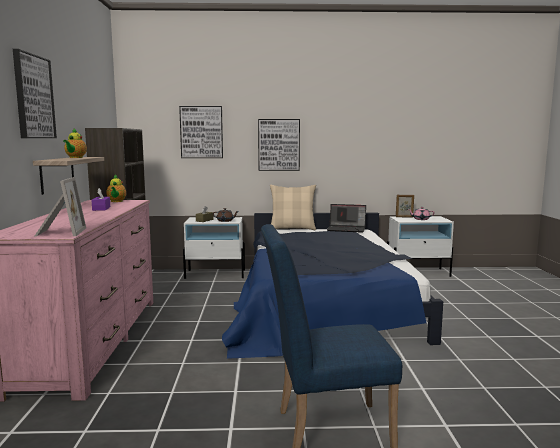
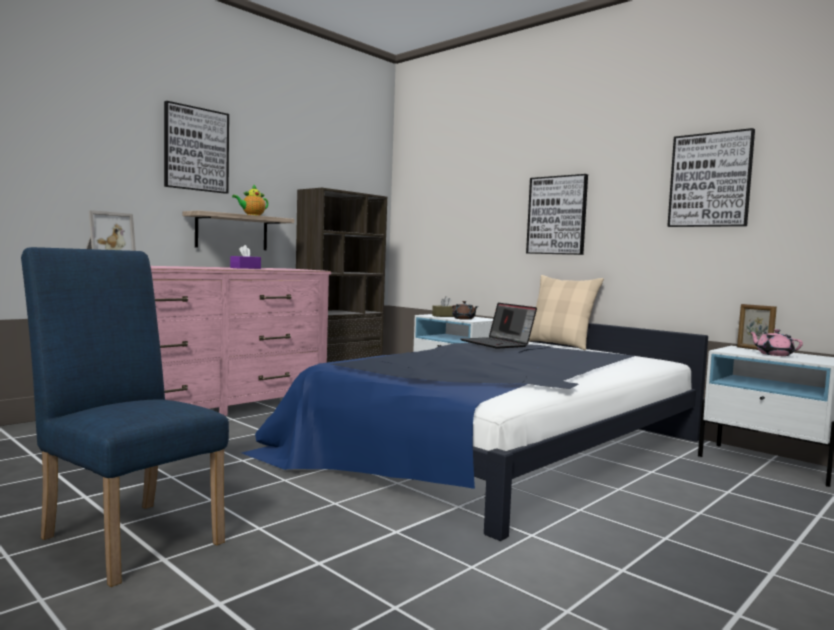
camera: 45 degrees right, 5 degrees down
teapot [106,175,126,202] -> none
picture [179,106,223,158] -> picture moved to [667,128,755,227]
laptop [327,204,366,233] -> laptop moved to [460,303,537,348]

